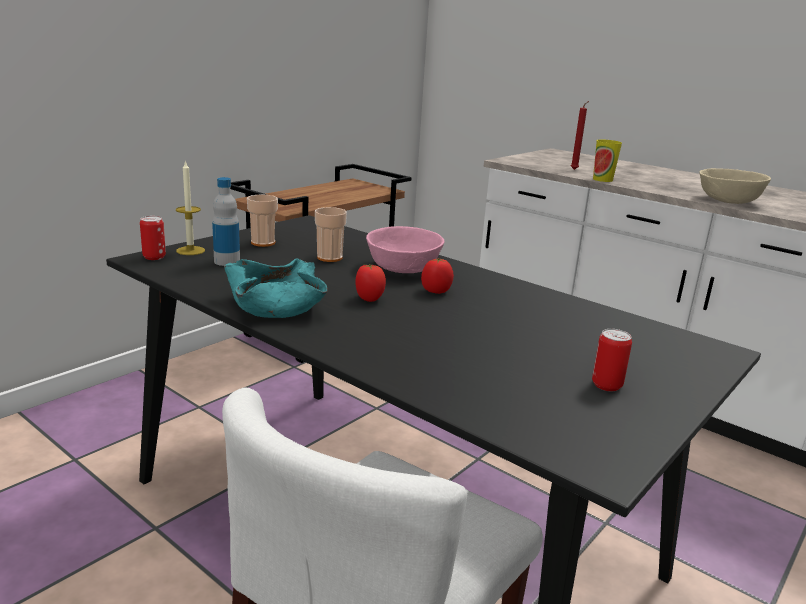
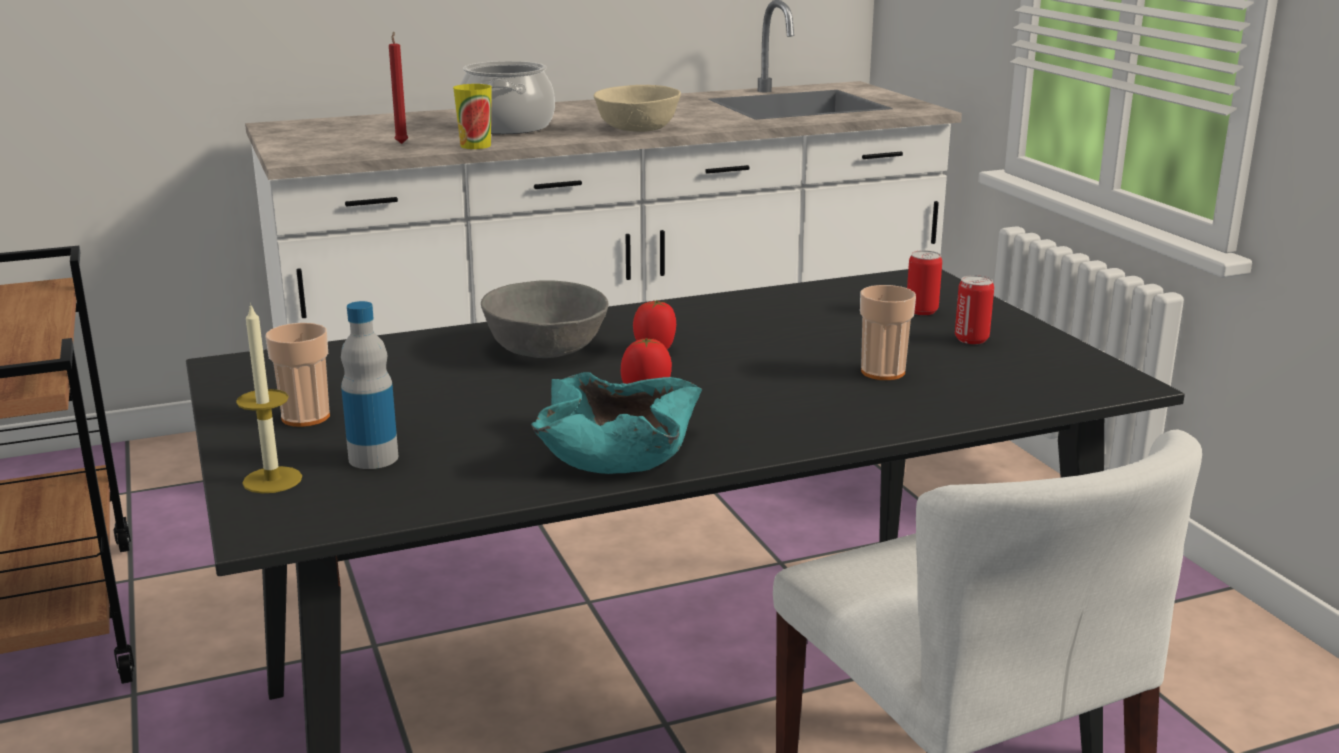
camera: 60 degrees left, 0 degrees up
can [140,216,166,260] -> can moved to [907,250,942,315]
cup [315,207,347,262] -> cup moved to [860,285,916,380]
pink bowl [366,226,444,273] -> grey bowl [481,280,609,358]
none -> cooking pot [460,61,555,134]

